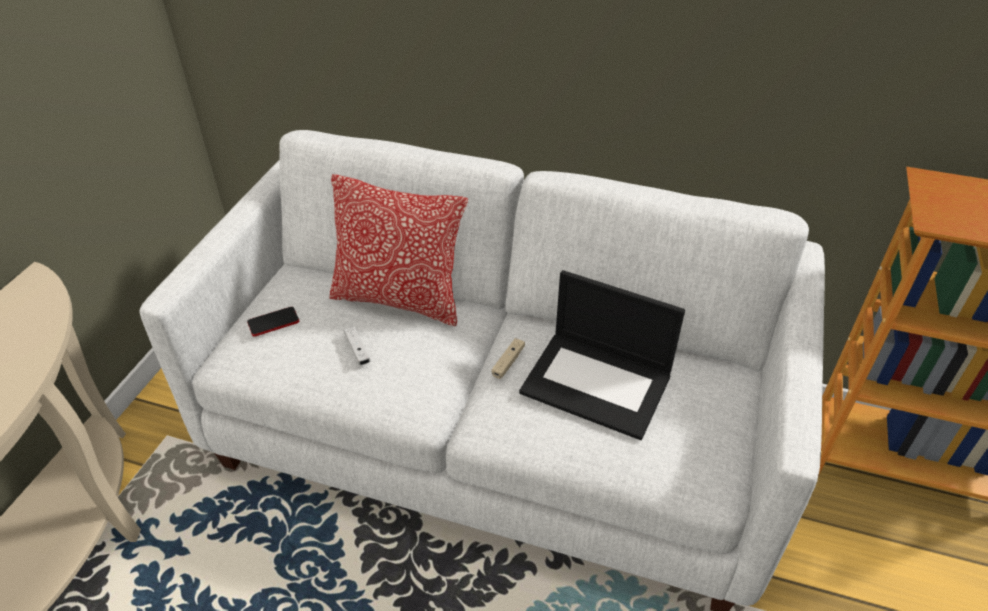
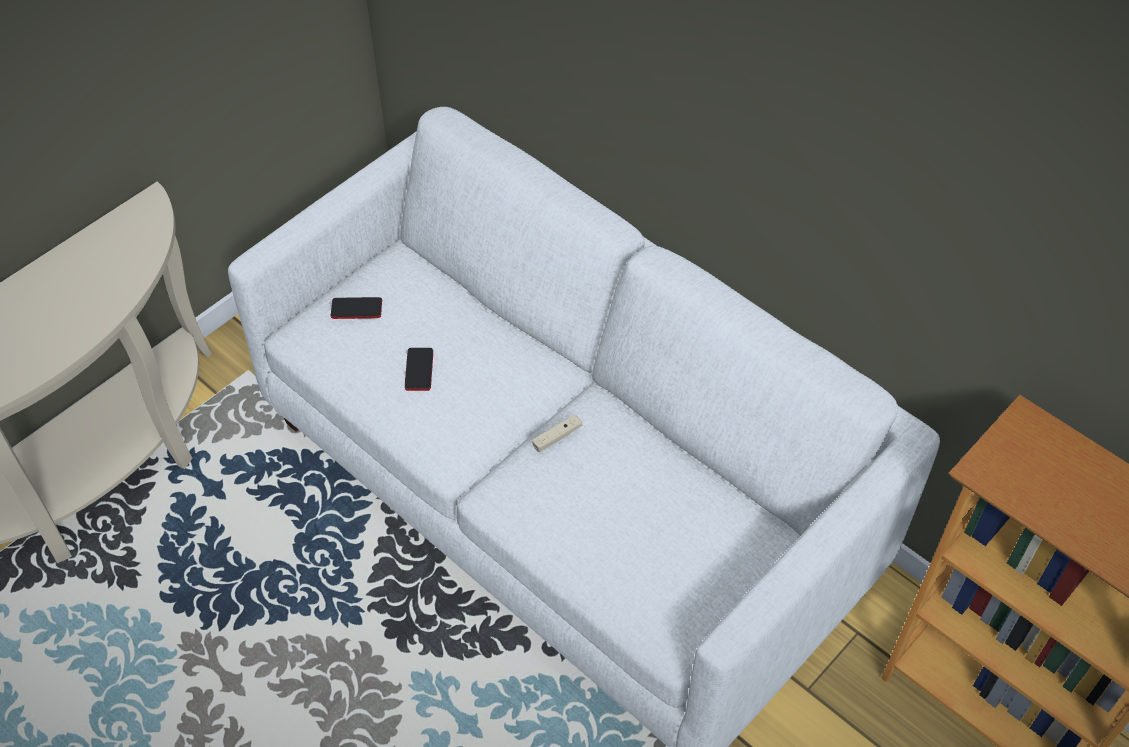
camera: 25 degrees right, 10 degrees up
pillow [329,174,468,326] -> none
white game controller [344,326,370,365] -> phone [405,348,433,391]
laptop [519,270,685,440] -> none

